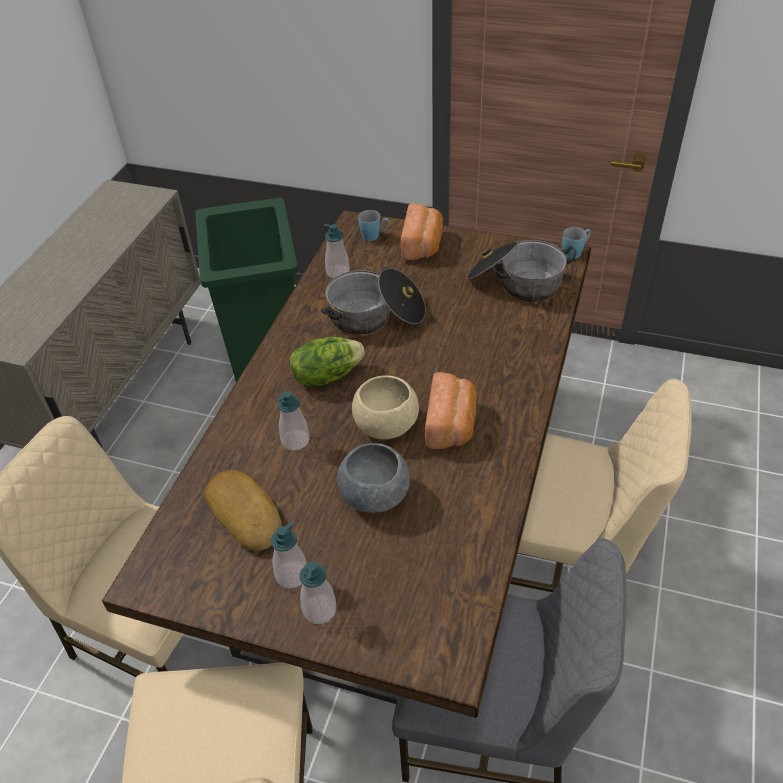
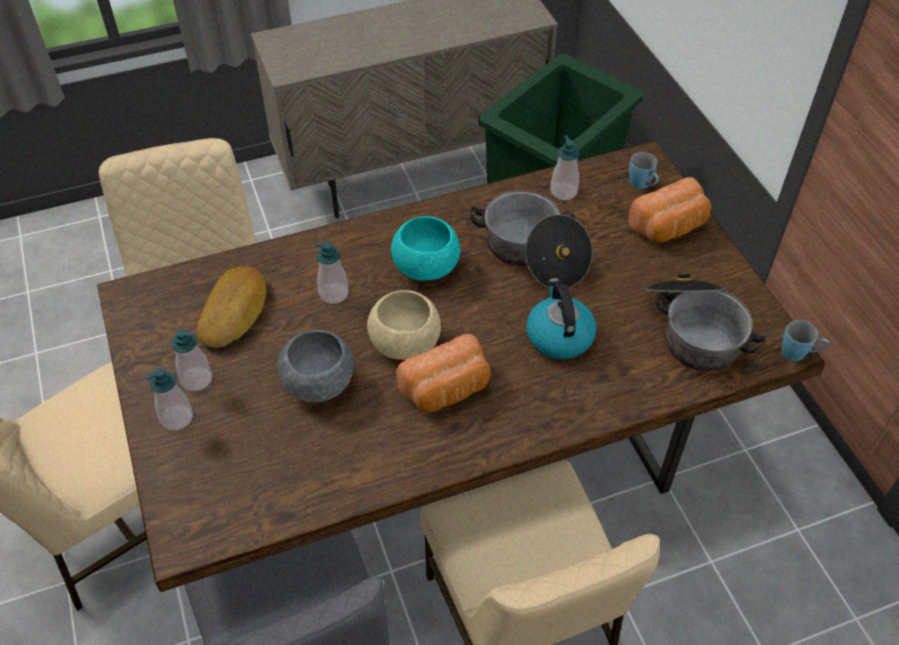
camera: 50 degrees right, 5 degrees up
lettuce [290,337,365,386] -> turquoise bowl [391,216,460,281]
none -> kettle [526,278,597,359]

